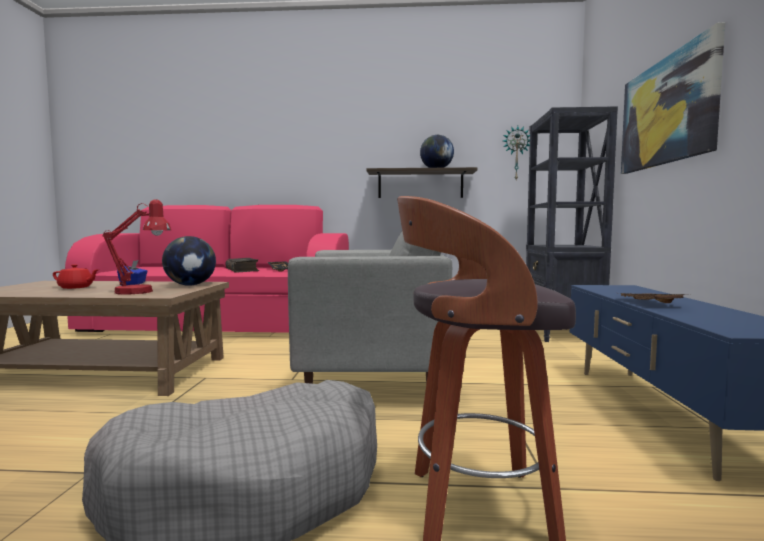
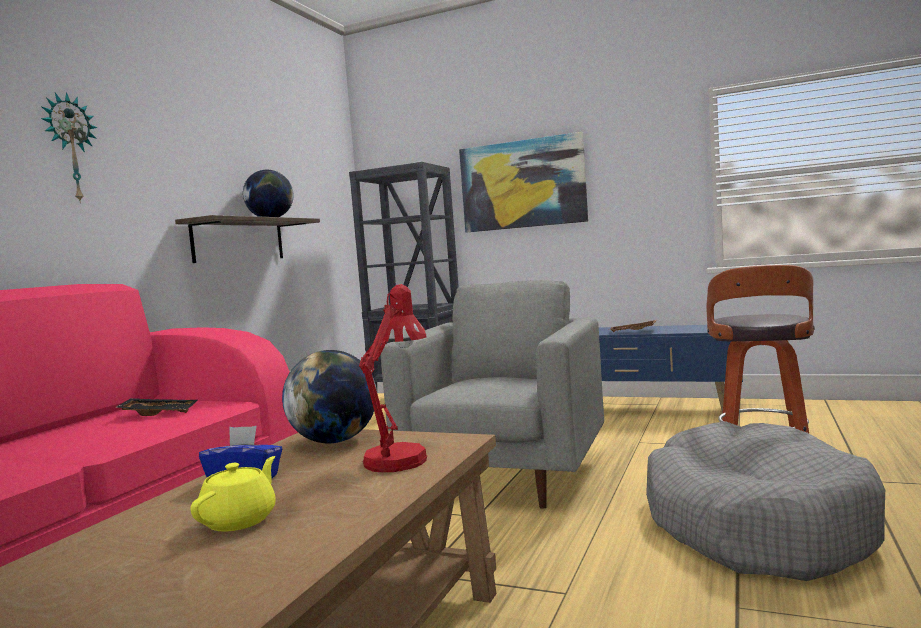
camera: 70 degrees left, 0 degrees up
red teapot [53,264,99,289] -> yellow teapot [190,456,275,532]
book [226,258,259,273] -> none
wall clock [503,126,530,180] -> wall clock moved to [41,92,97,203]

